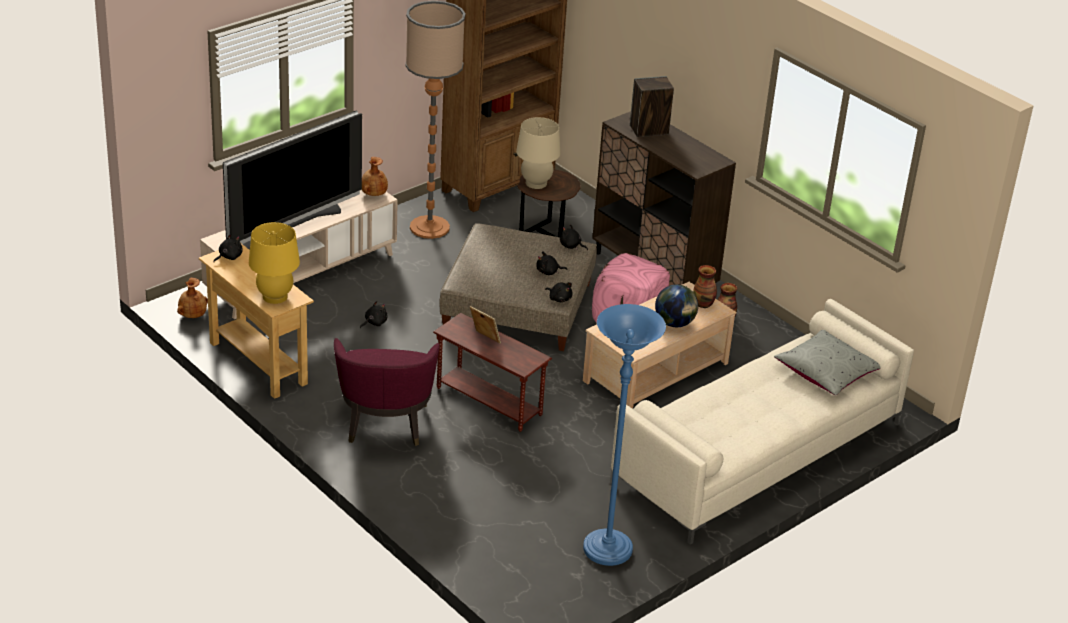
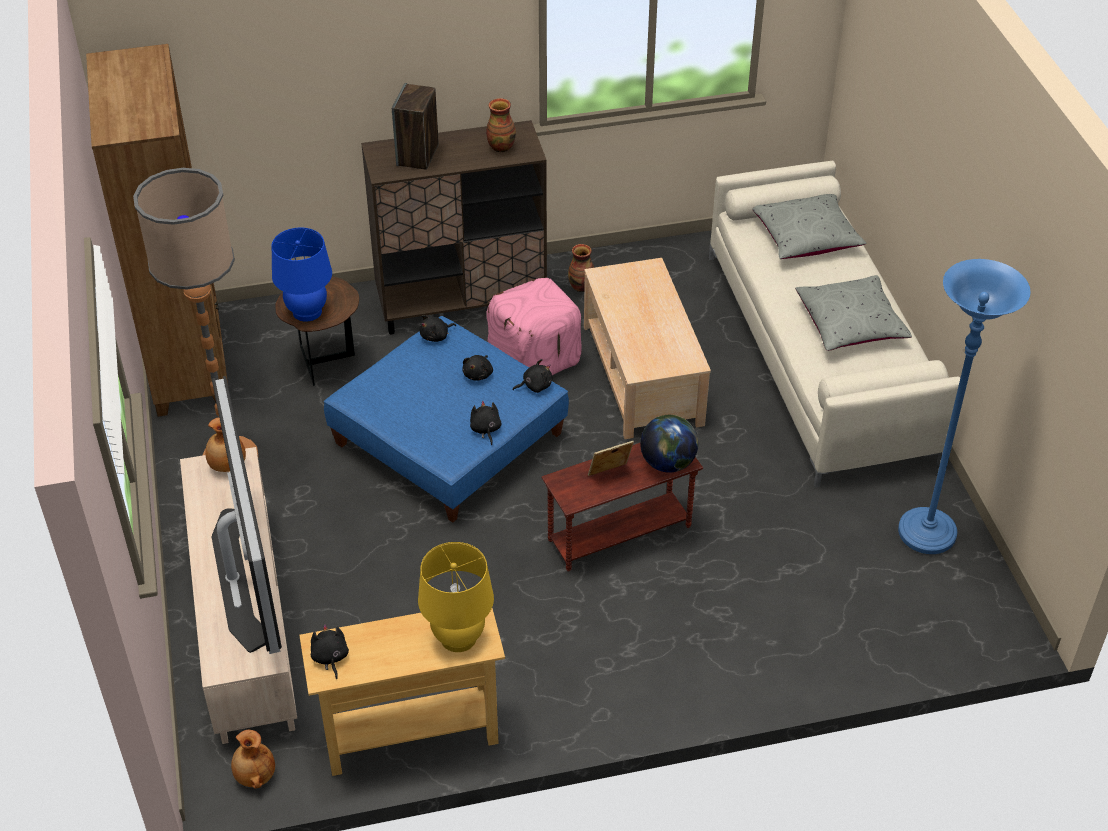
camera: 60 degrees left, 10 degrees up
purple armchair [334,338,440,446] -> none
black plush toy [360,301,388,328] -> black plush toy moved to [470,401,502,445]
beige ottoman [439,223,597,351] -> blue ottoman [324,316,569,523]
beige table lamp [516,117,560,189] -> blue table lamp [272,228,332,322]
globe [655,284,698,327] -> globe moved to [640,415,698,472]
vase [693,265,717,308] -> vase moved to [486,98,516,152]
none -> grey pillow [795,275,912,351]

